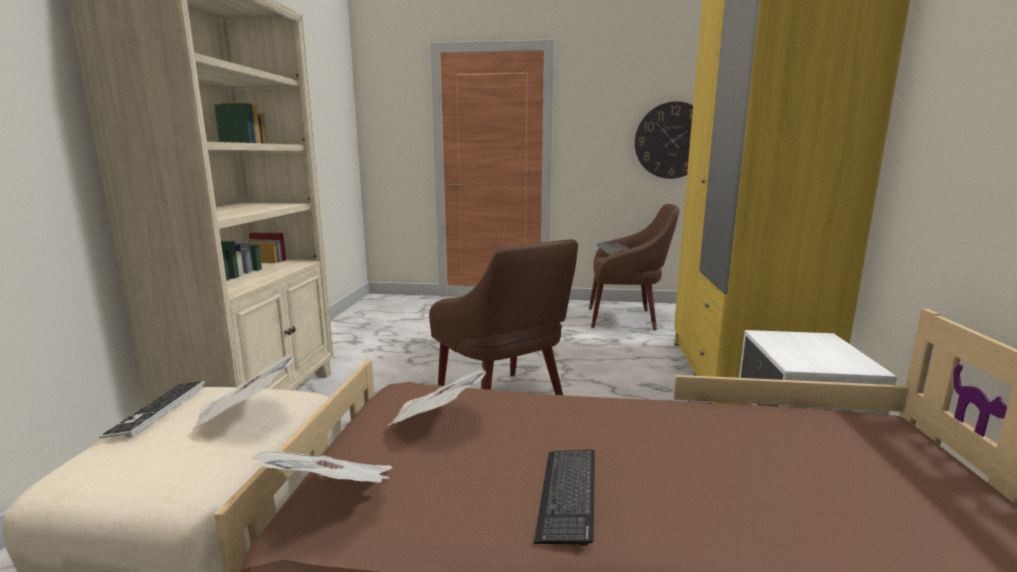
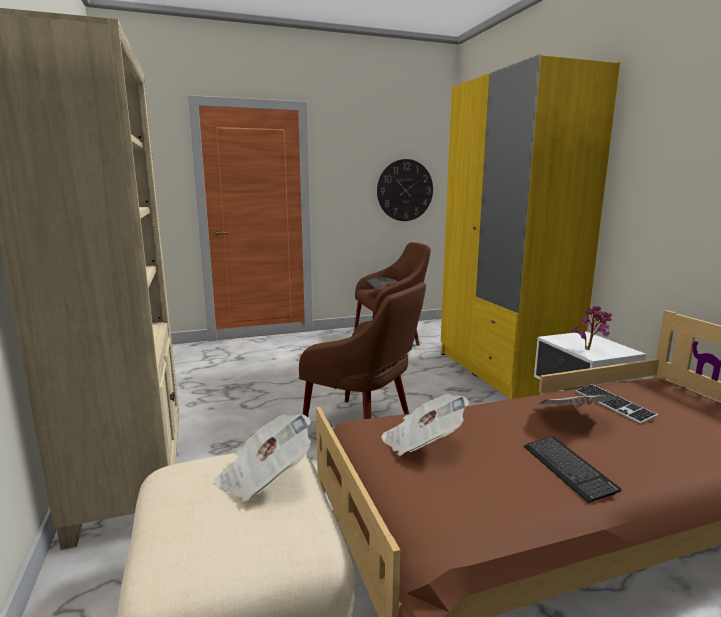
camera: 25 degrees left, 0 degrees up
keyboard [99,381,205,438] -> keyboard moved to [576,384,658,424]
newspaper [252,451,392,483] -> newspaper moved to [539,395,619,408]
none -> potted plant [572,306,612,350]

